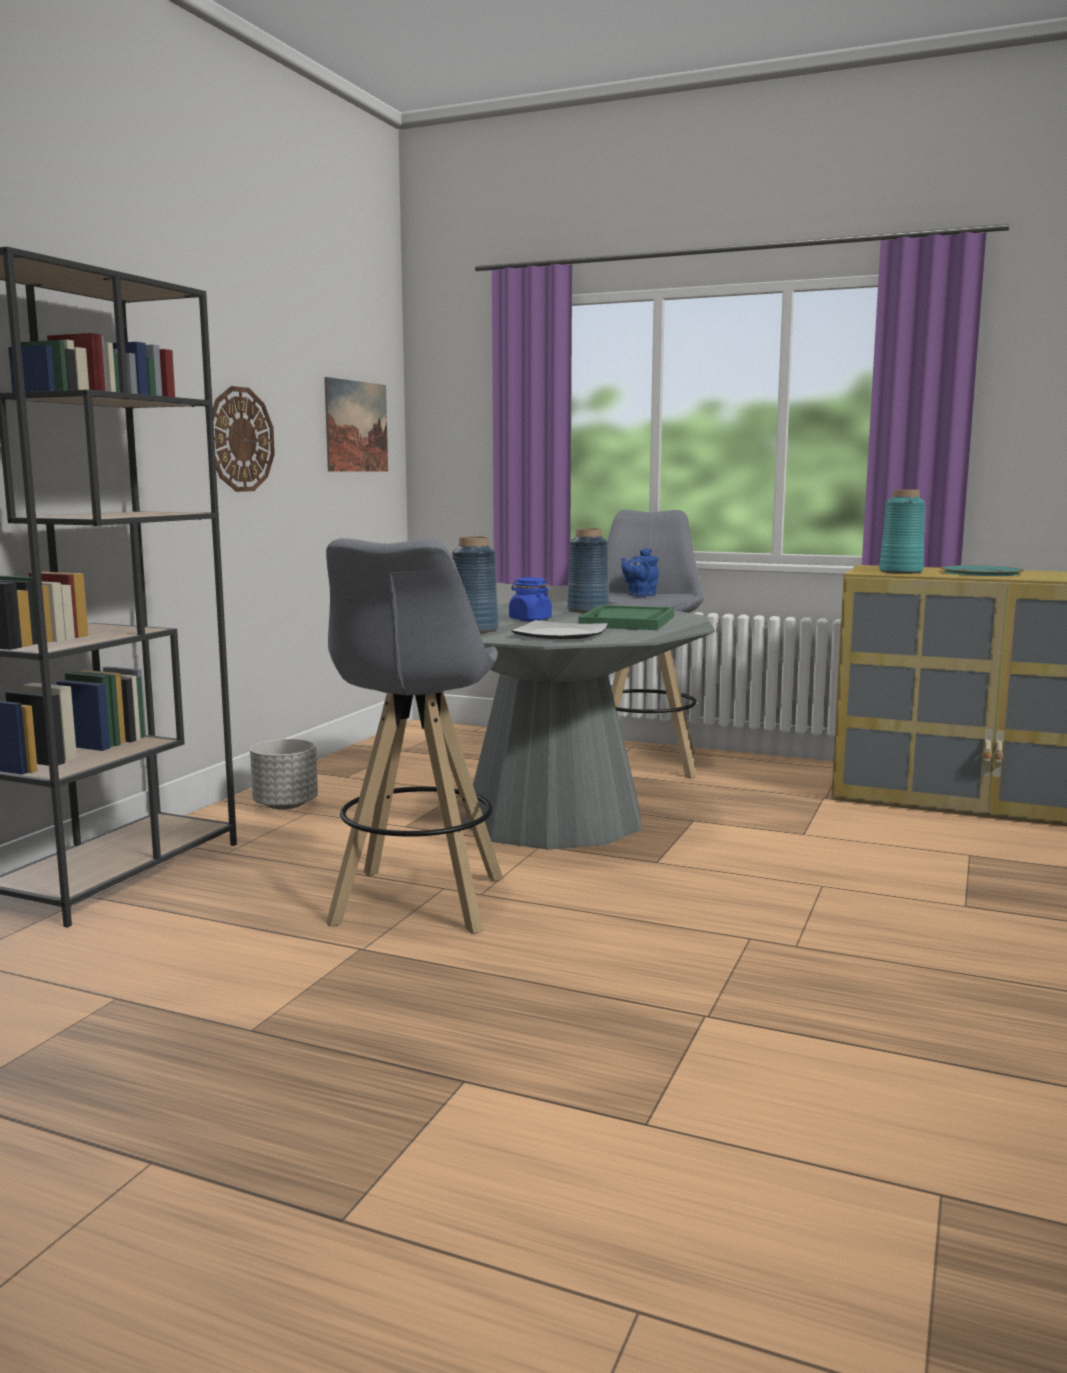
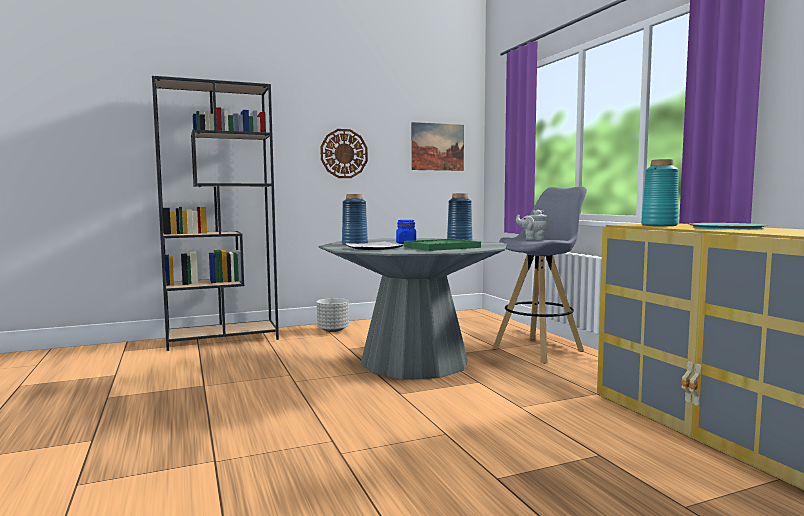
camera: 45 degrees right, 5 degrees down
grey stool [326,538,503,933] -> none
blue teapot [621,548,659,597] -> grey teapot [516,210,548,240]

